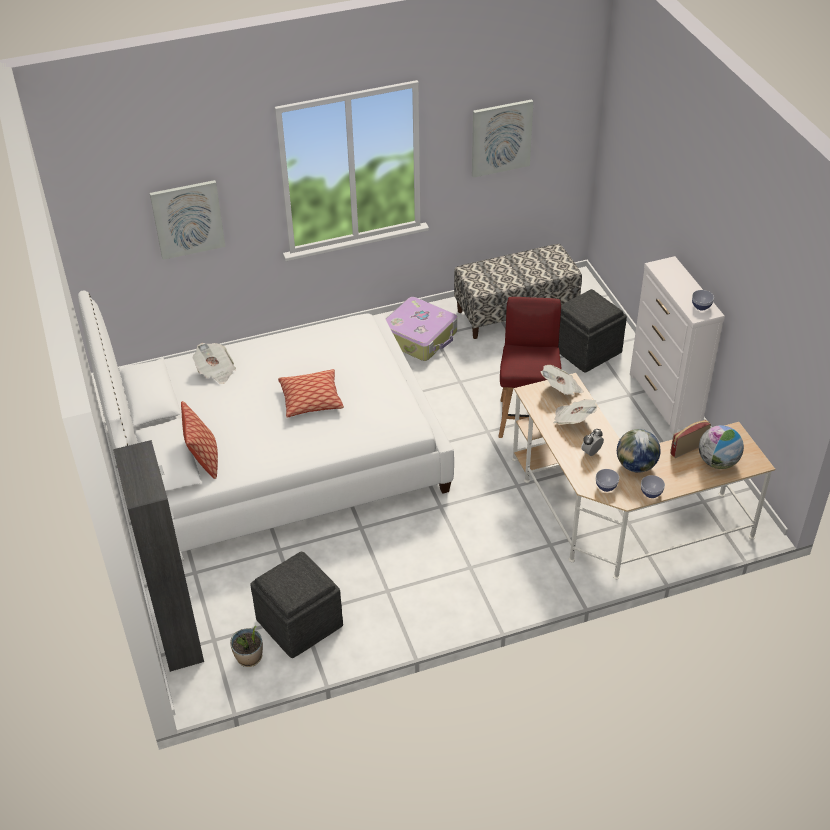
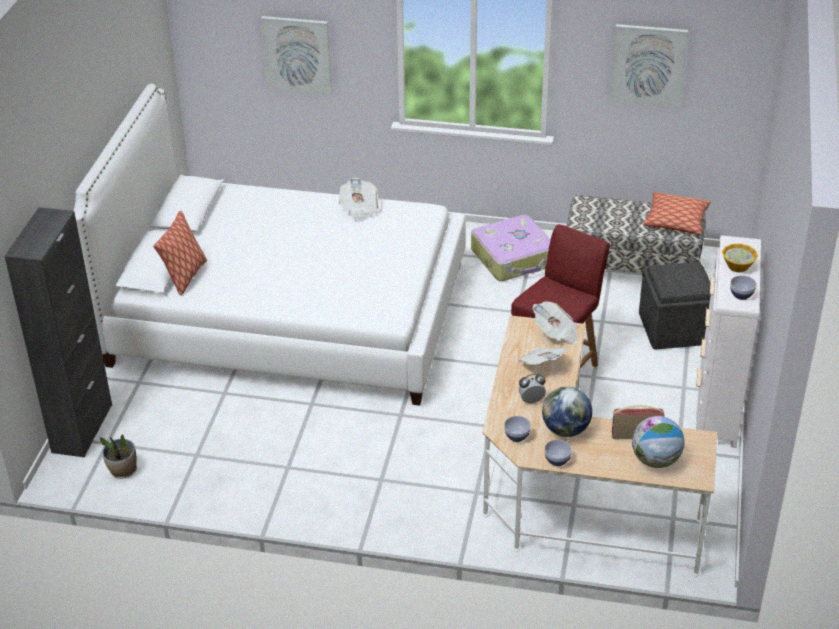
camera: 30 degrees right, 5 degrees down
newspaper [193,343,236,384] -> newspaper moved to [338,178,379,223]
grey ottoman [250,552,343,658] -> none
pillow [278,369,344,418] -> pillow moved to [643,192,711,235]
none -> bowl [722,244,758,272]

